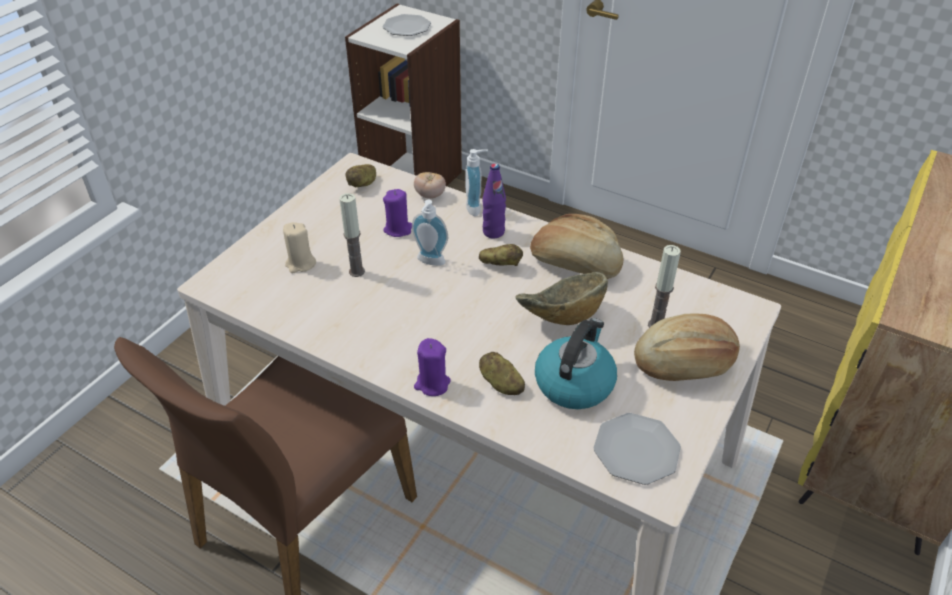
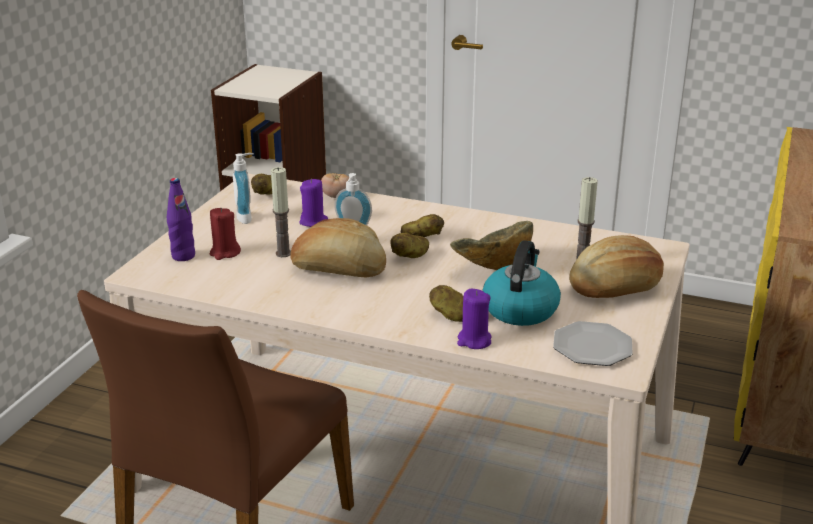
camera: 10 degrees left, 15 degrees down
beige candle [283,222,316,273] -> red candle [210,208,241,260]
plate [383,14,431,36] -> none
purple candle [414,338,450,396] -> purple candle moved to [457,289,492,349]
soap dispenser [465,149,488,216] -> soap dispenser moved to [233,153,254,224]
purple bottle [483,163,506,239] -> purple bottle moved to [167,178,195,261]
bread [530,214,623,279] -> bread moved to [290,218,386,277]
none -> potato [391,233,429,258]

